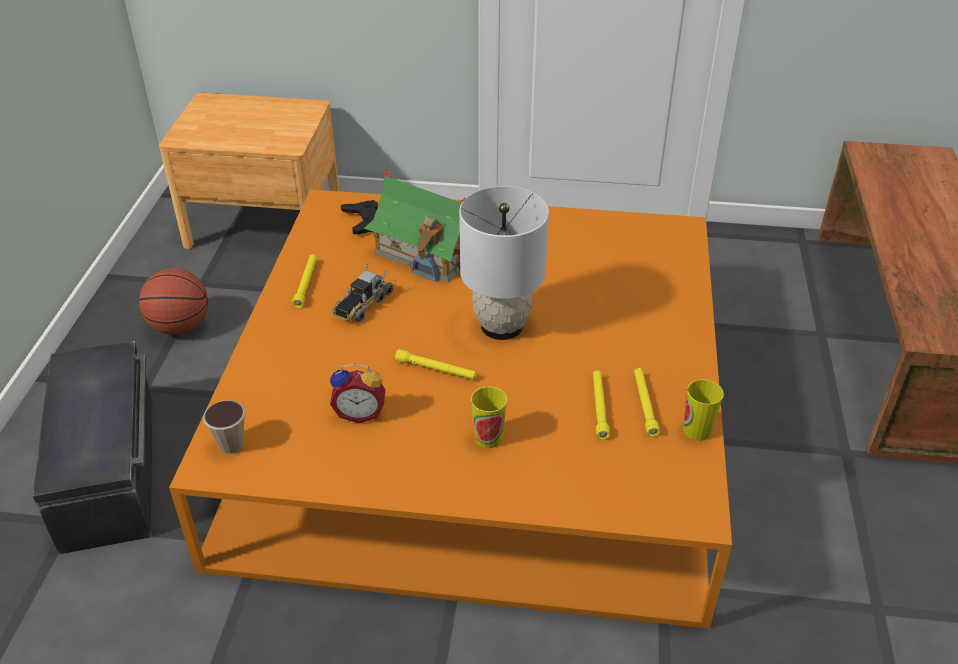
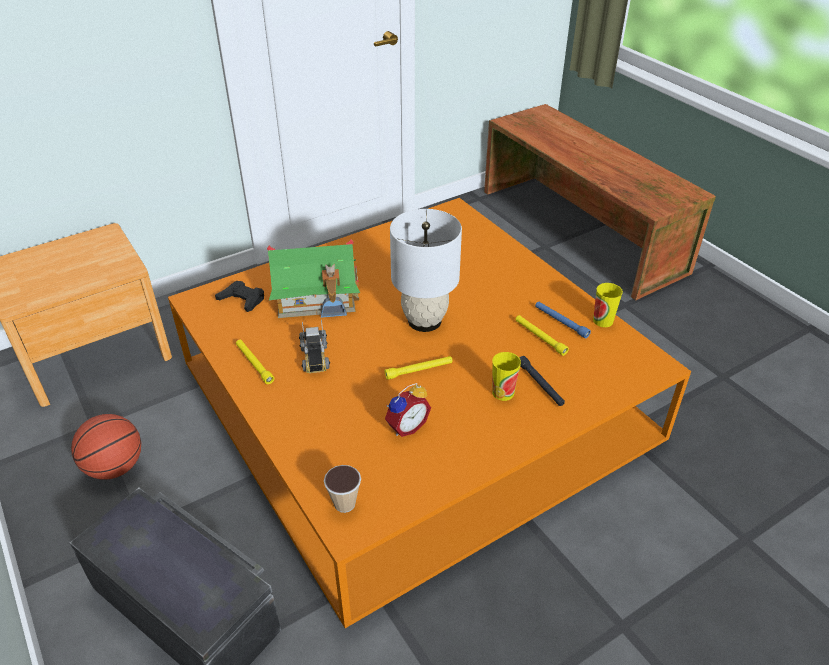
camera: 40 degrees left, 0 degrees up
yellow flashlight [634,368,660,437] -> blue flashlight [535,302,591,339]
none -> black flashlight [519,356,565,406]

